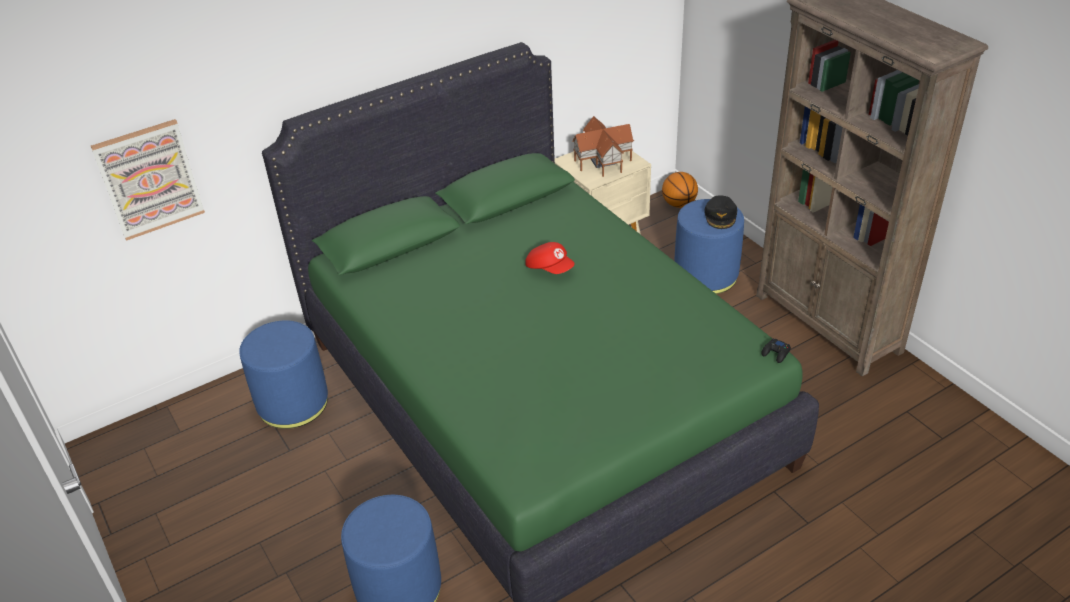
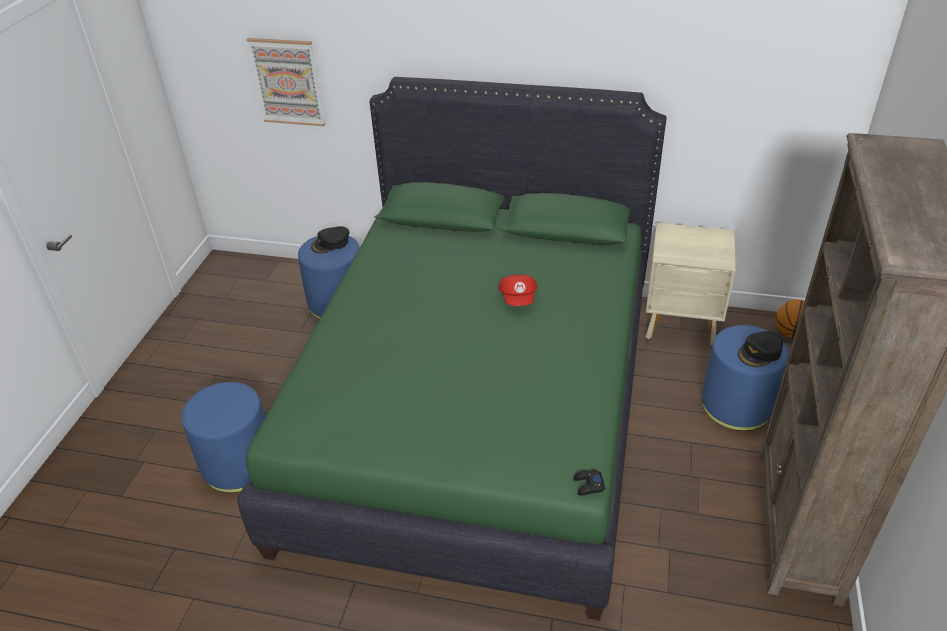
camera: 45 degrees right, 0 degrees up
toy house [572,116,634,177] -> none
none -> black cap [311,226,349,253]

